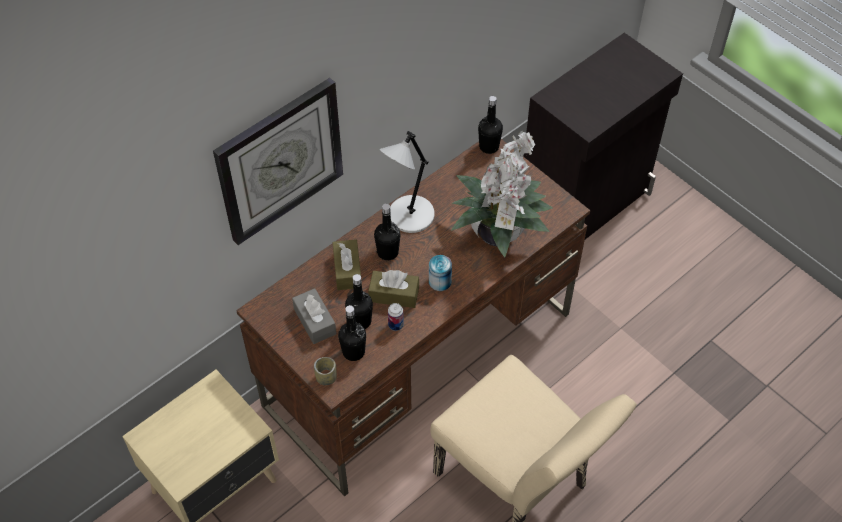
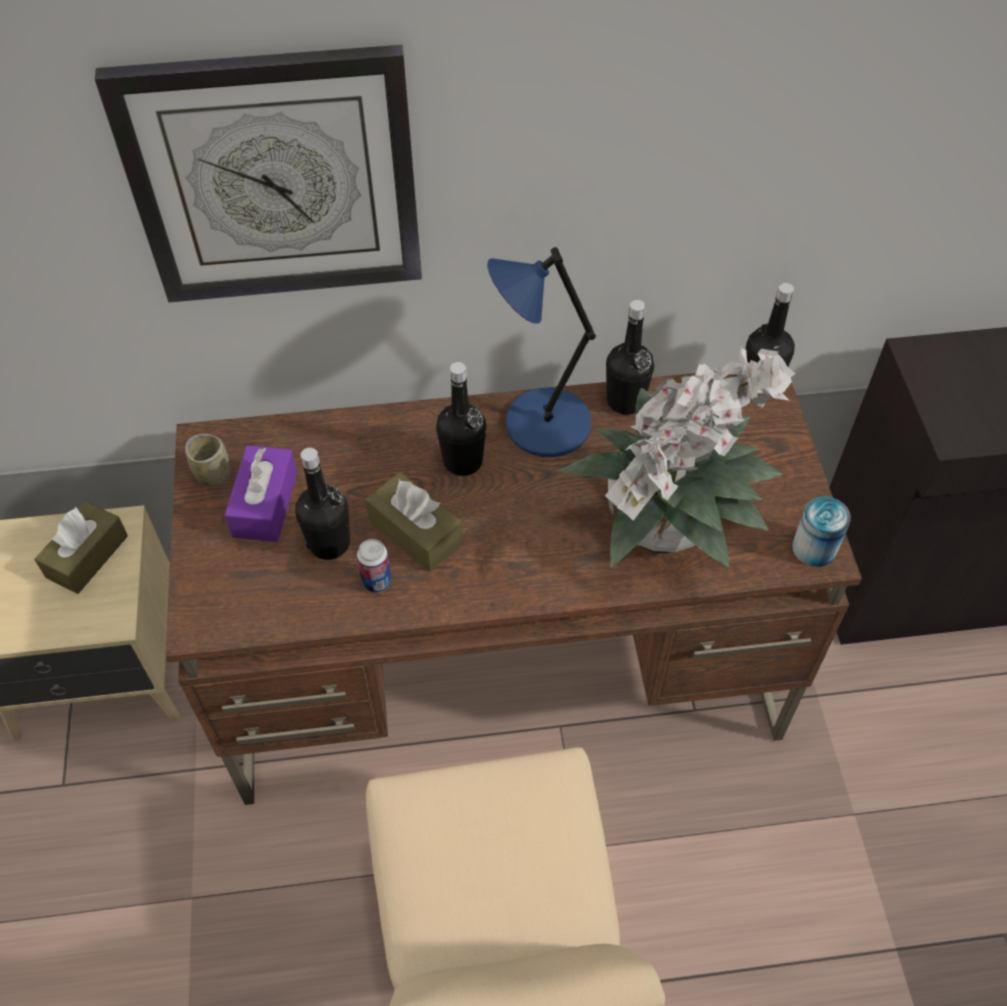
camera: 35 degrees right, 0 degrees up
grey tissue box [292,288,336,344] -> purple tissue box [224,445,297,542]
cup [314,357,337,385] -> cup moved to [185,434,230,486]
brown tissue box [333,239,361,290] -> brown tissue box moved to [35,502,128,594]
black bottle [338,305,366,361] -> black bottle moved to [606,300,654,415]
grey table lamp [380,131,434,233] -> blue table lamp [487,247,596,457]
can [429,255,452,291] -> can moved to [792,496,851,567]

